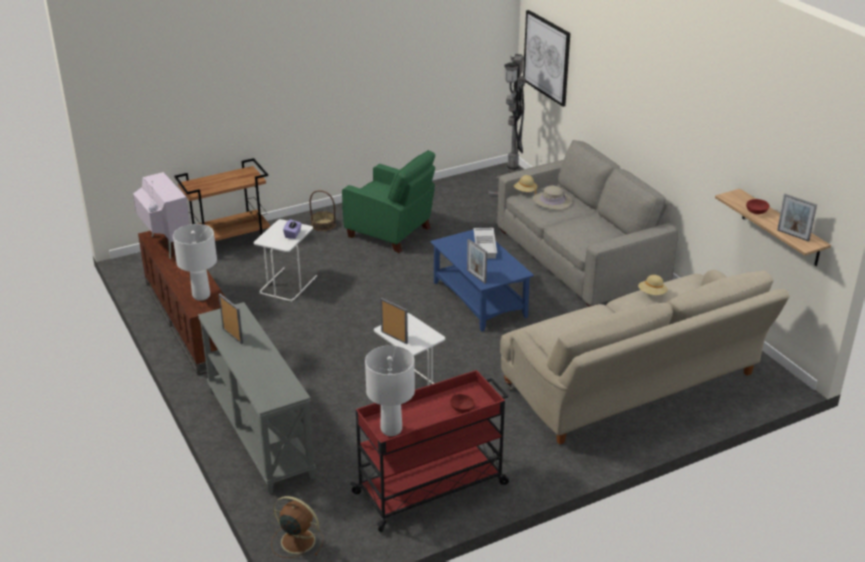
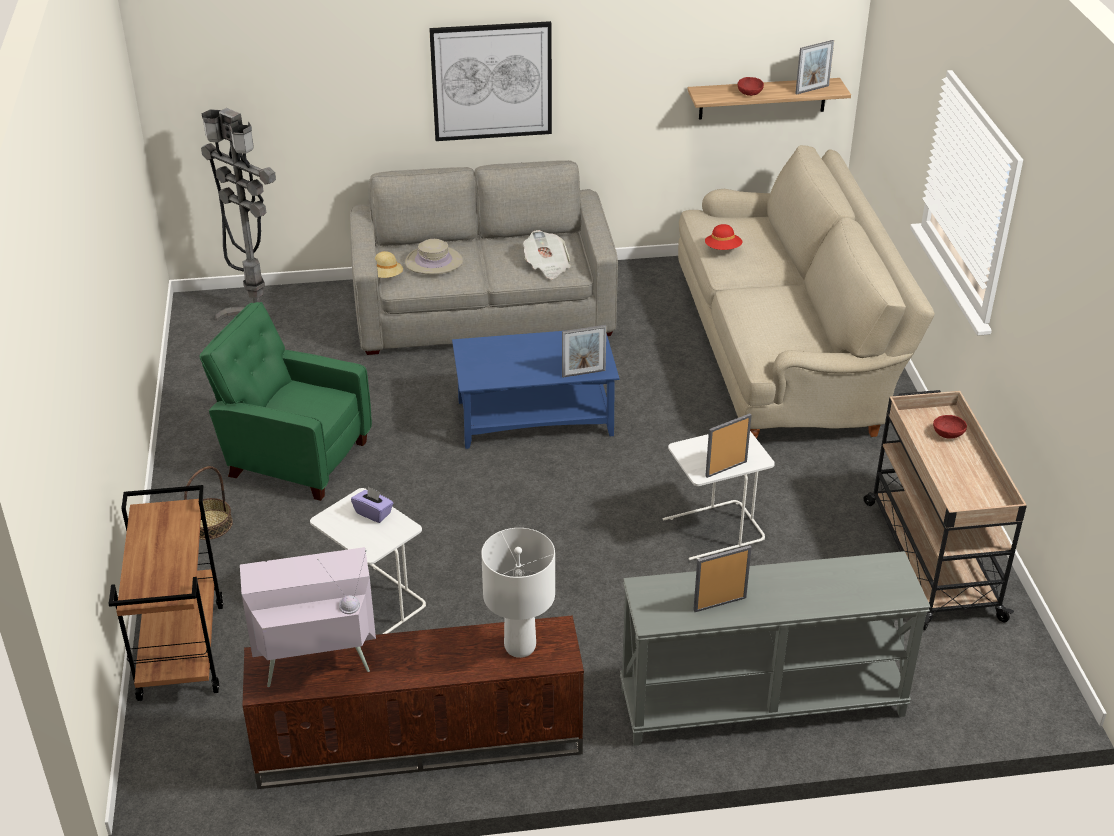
camera: 70 degrees left, 5 degrees up
brown fan [271,496,324,558] -> none
green armchair [342,150,435,253] -> green armchair turned 120 degrees counterclockwise [200,302,372,501]
red cart [350,370,509,532] -> beige cart [864,390,1027,630]
white table lamp [365,345,415,436] -> none
white tray [473,228,497,259] -> none
picture [523,10,570,107] -> picture moved to [429,21,552,141]
beige hat [638,275,668,295] -> red hat [705,224,742,250]
none -> newspaper [523,230,571,279]

